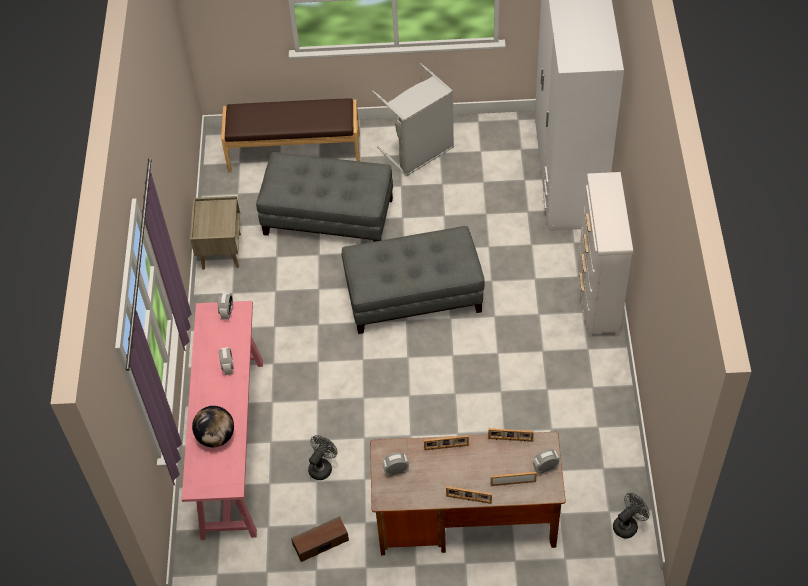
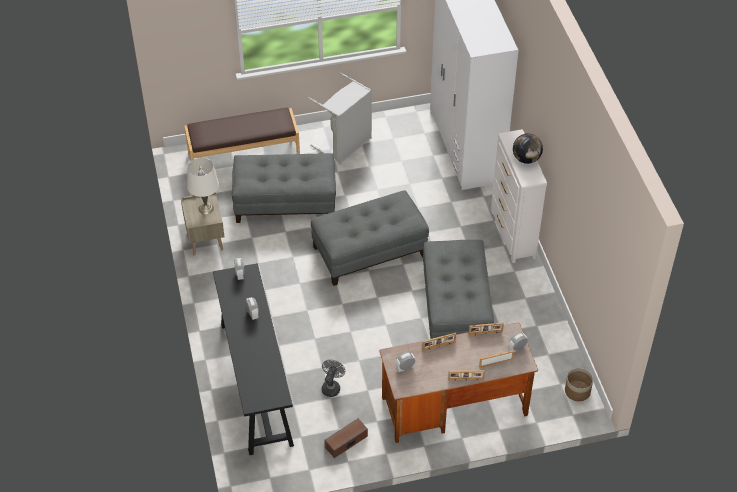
camera: 15 degrees left, 5 degrees down
pink console table [182,301,263,540] -> black console table [213,263,294,455]
globe [192,406,234,447] -> globe moved to [513,133,543,164]
grey fan [613,493,650,539] -> planter [565,368,593,401]
none -> white table lamp [187,158,219,214]
none -> grey ottoman [423,240,494,339]

